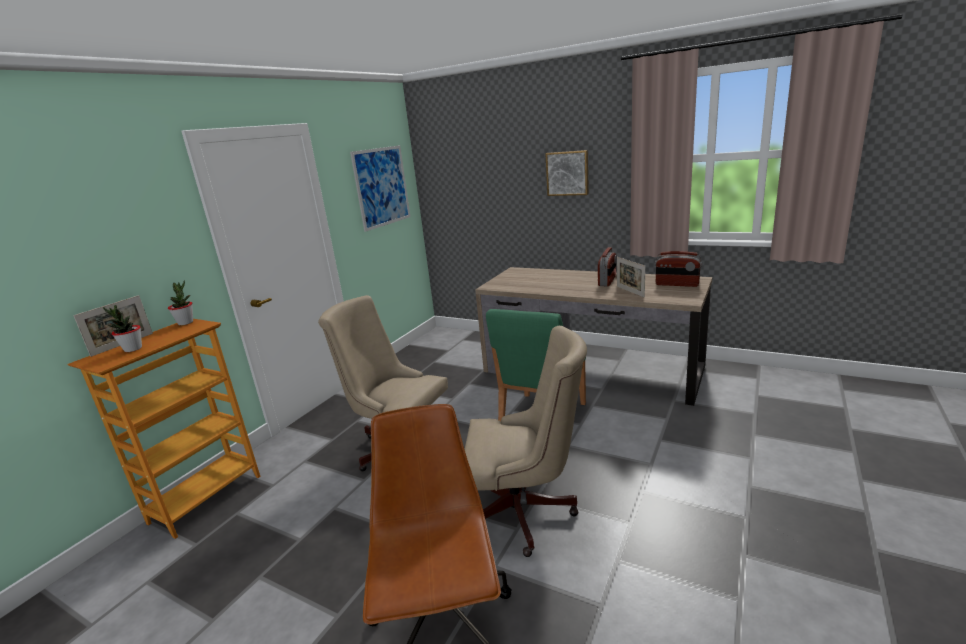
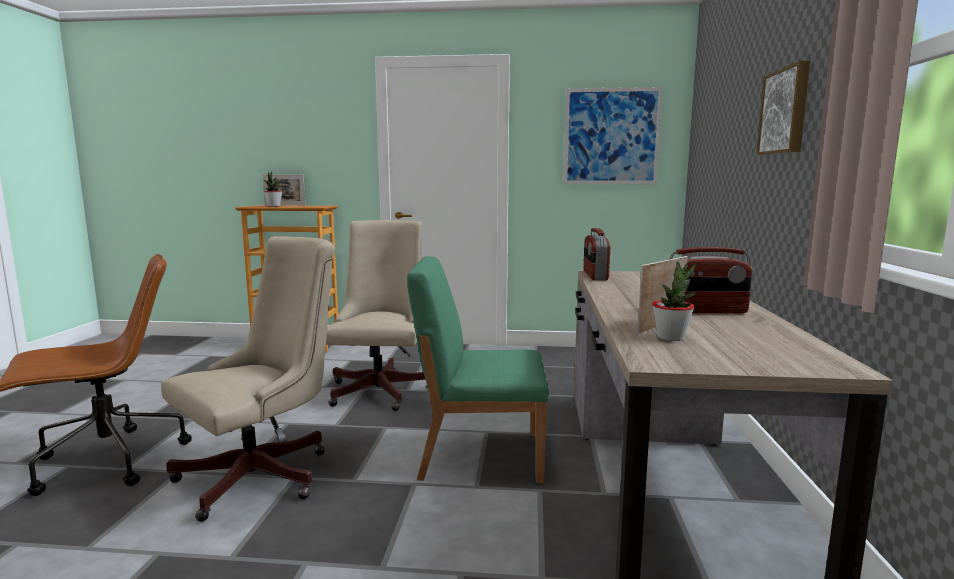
camera: 65 degrees right, 10 degrees down
potted plant [168,281,193,325] -> potted plant moved to [652,262,696,341]
beige office chair [465,326,587,557] -> beige office chair turned 120 degrees counterclockwise [161,236,335,522]
radio [655,251,702,287] -> radio moved to [583,228,610,280]

